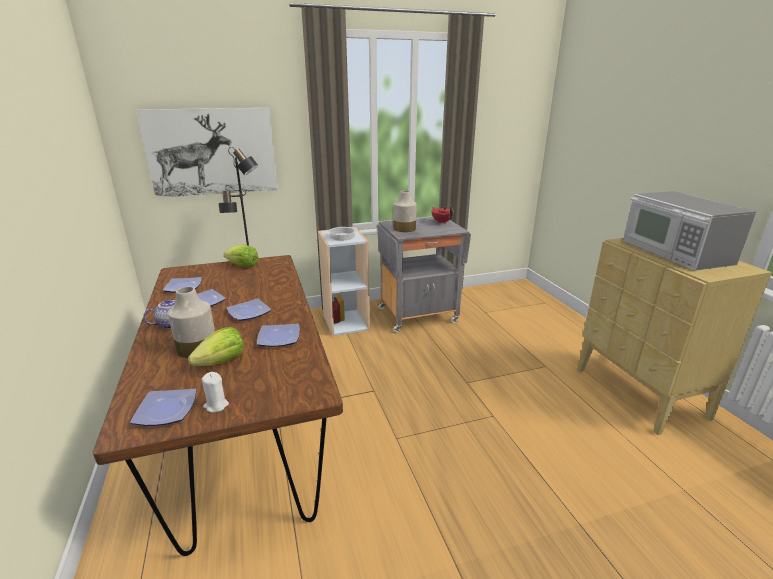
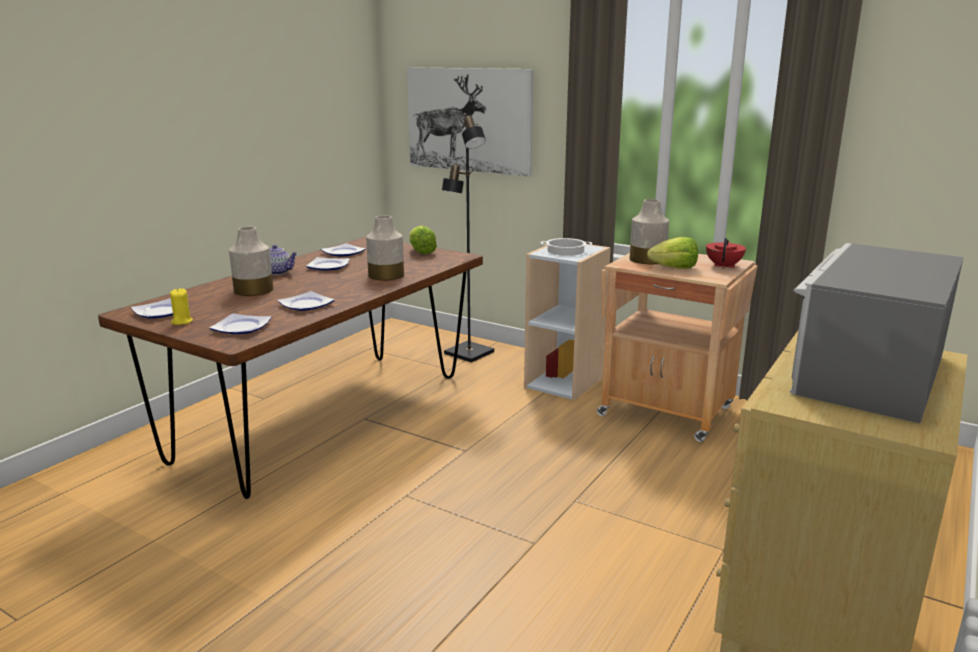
camera: 50 degrees right, 5 degrees down
lettuce [188,327,244,366] -> lettuce moved to [647,237,698,269]
white candle [202,372,229,413] -> yellow candle [170,288,193,325]
plate [226,298,271,321] -> plate moved to [209,314,272,334]
grey cart [377,217,471,332] -> brown cart [597,253,758,442]
none -> beige vase [366,216,404,280]

